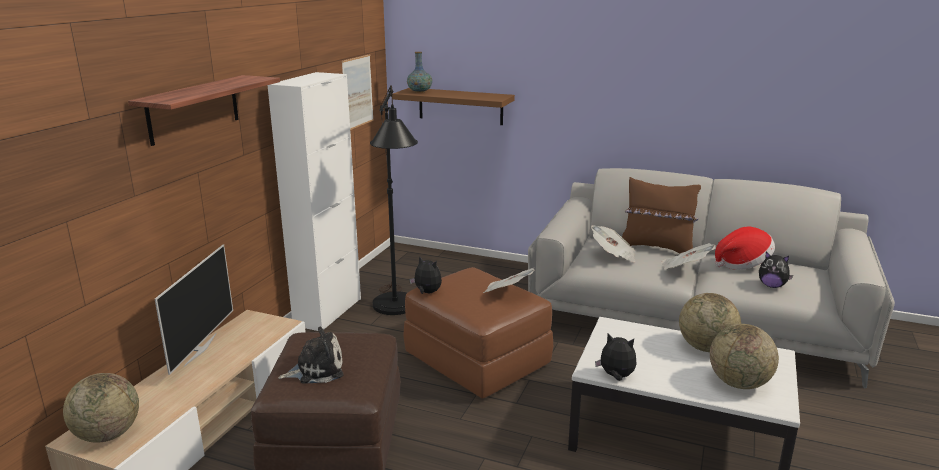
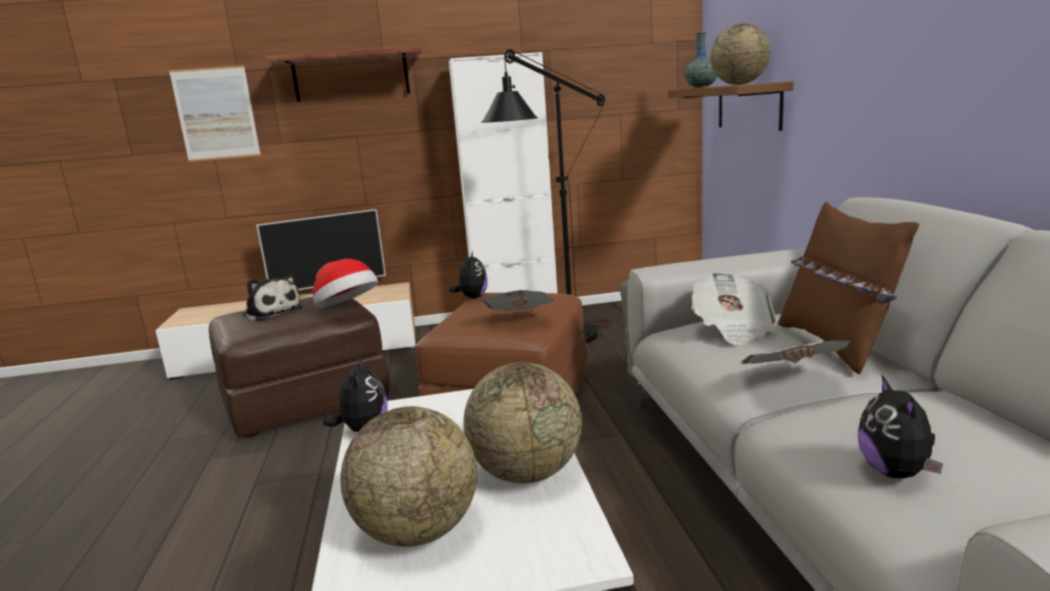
camera: 60 degrees right, 5 degrees down
globe [63,373,139,443] -> globe moved to [710,24,771,85]
picture [341,54,374,130] -> picture moved to [169,65,261,162]
hat [715,226,775,270] -> hat moved to [313,259,378,308]

